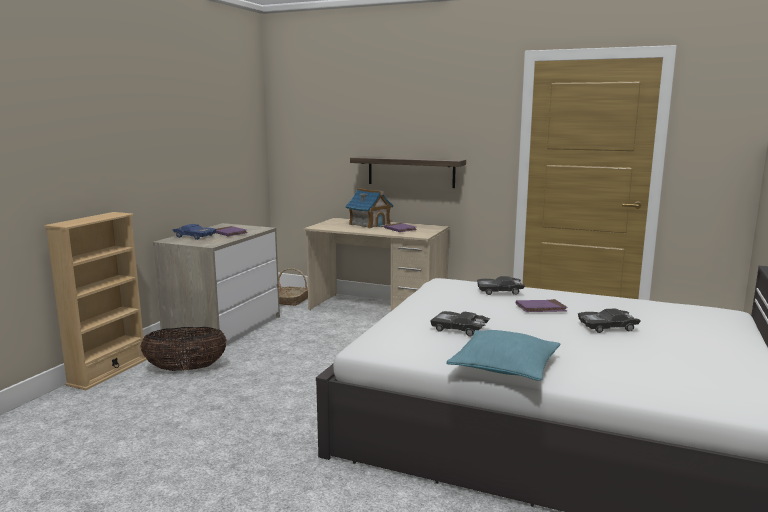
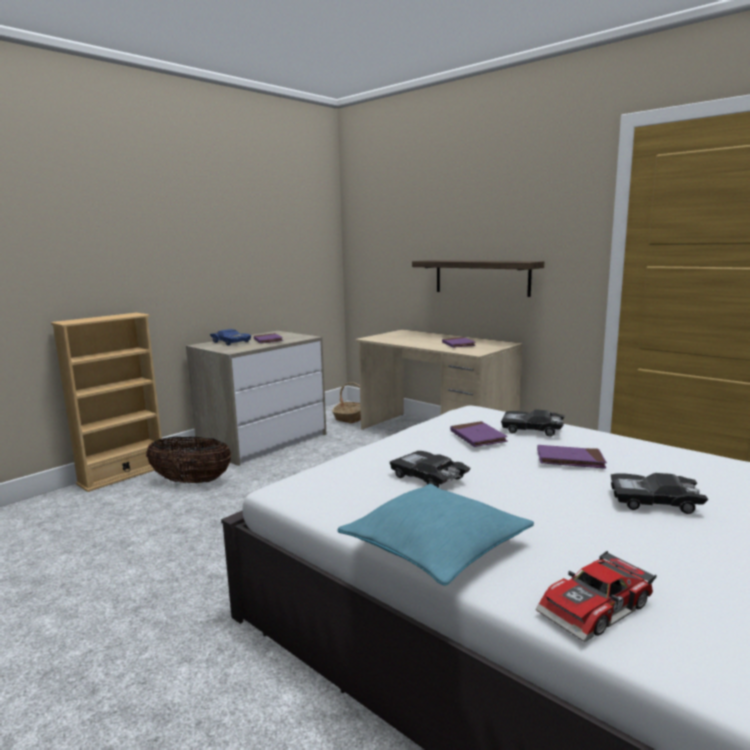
camera: 20 degrees right, 0 degrees up
toy house [345,188,394,228] -> none
none -> purple book [450,421,508,447]
none -> toy car [536,551,657,642]

